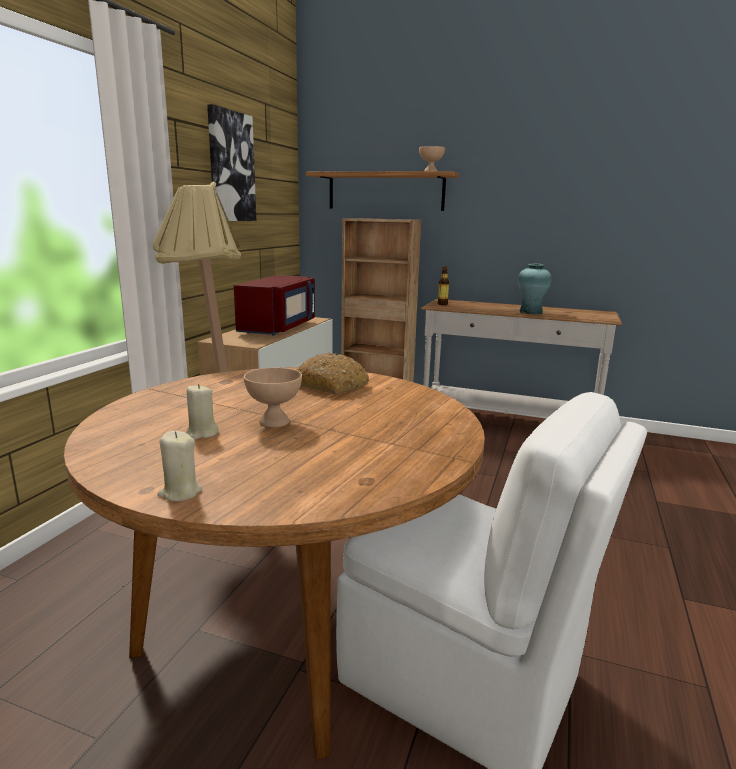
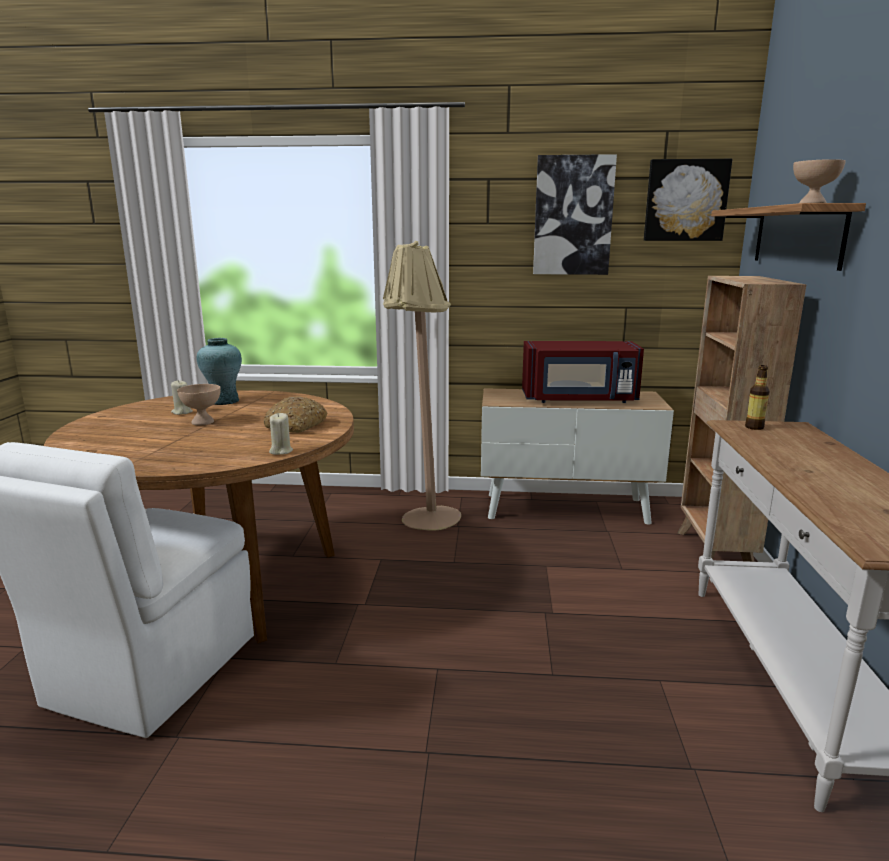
camera: 75 degrees right, 0 degrees up
beige candle [157,431,202,501] -> beige candle moved to [269,413,293,455]
turquoise vase [518,264,552,314] -> turquoise vase moved to [197,338,242,405]
none -> picture [644,159,732,241]

